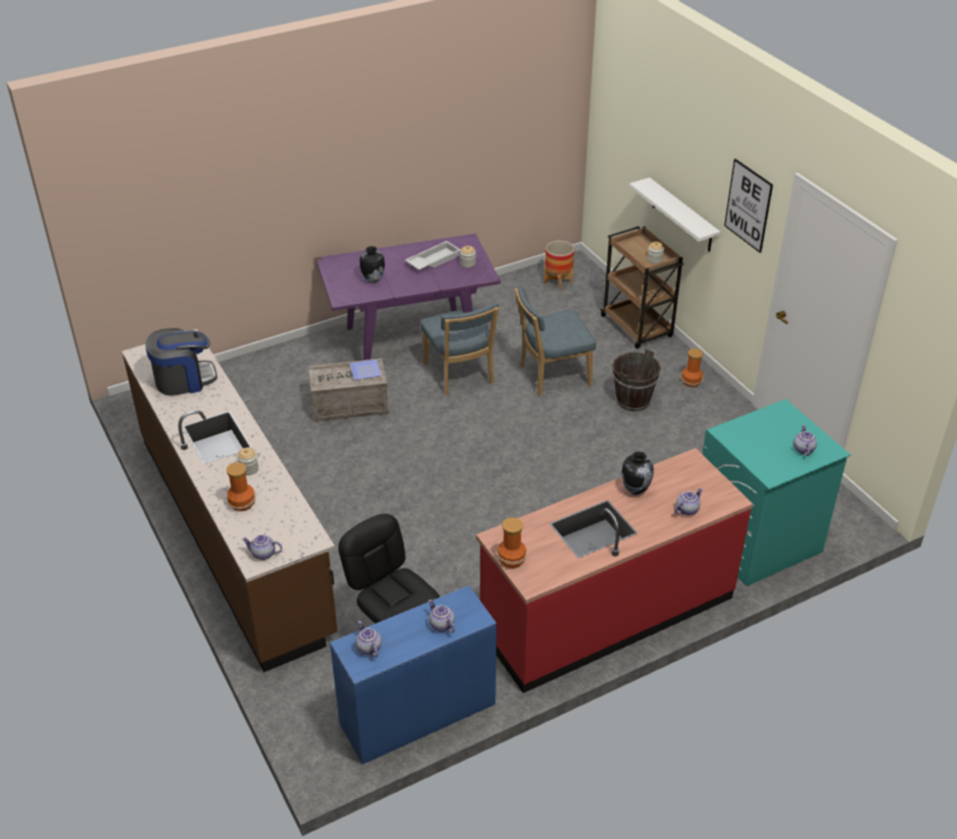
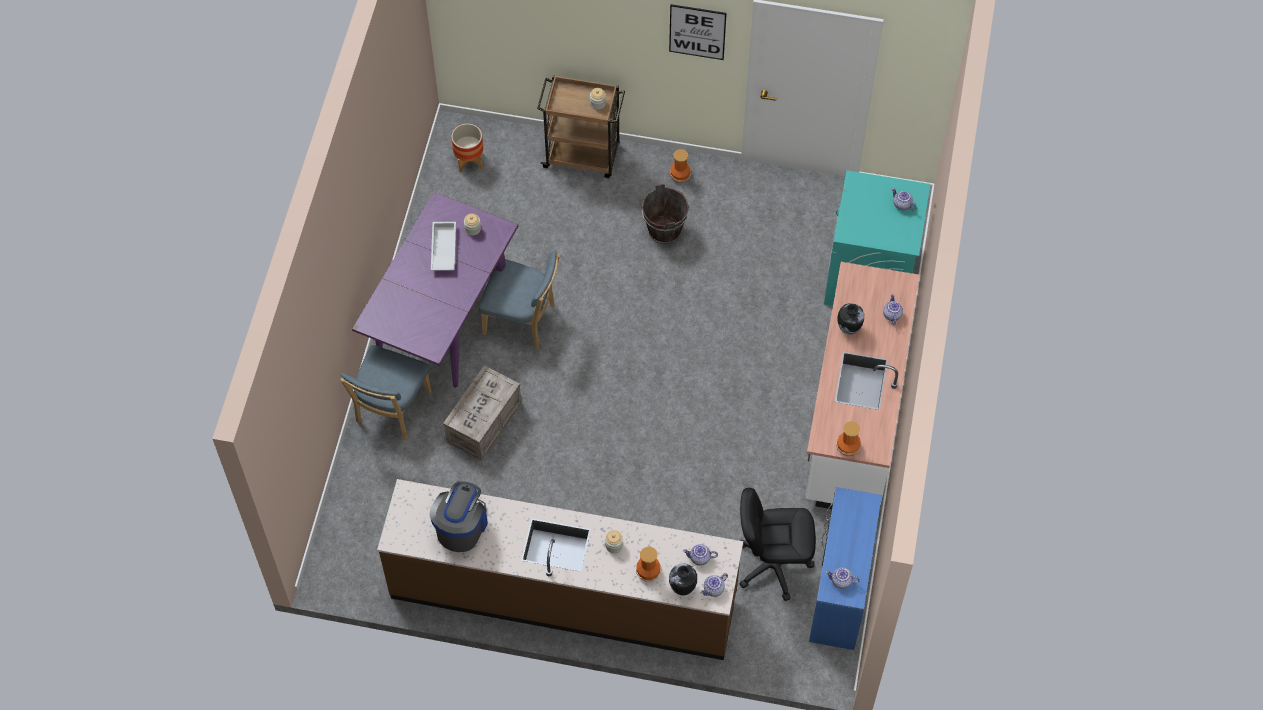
camera: 50 degrees left, 20 degrees up
plate [350,359,382,380] -> none
vase [360,246,385,283] -> vase moved to [669,563,697,596]
teapot [429,599,455,633] -> teapot moved to [683,544,718,566]
red counter [476,448,753,693] -> white counter [805,262,919,509]
blue chair [515,284,596,396] -> blue chair moved to [340,345,431,439]
white shelf [629,177,720,252] -> none

